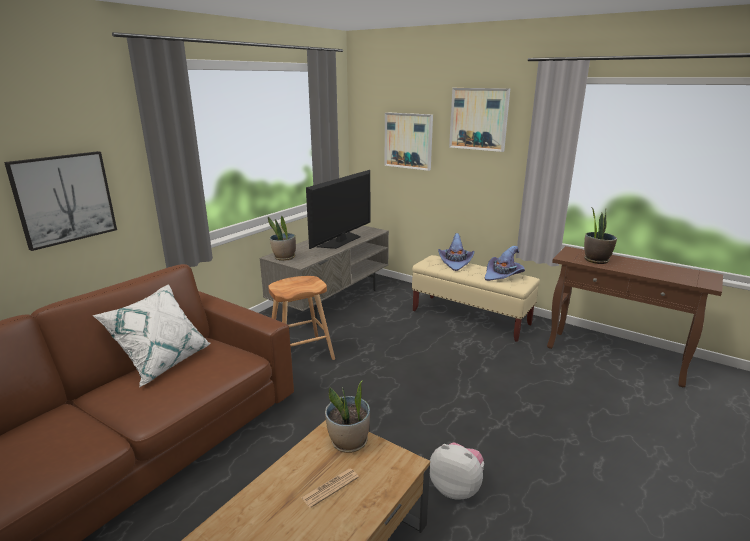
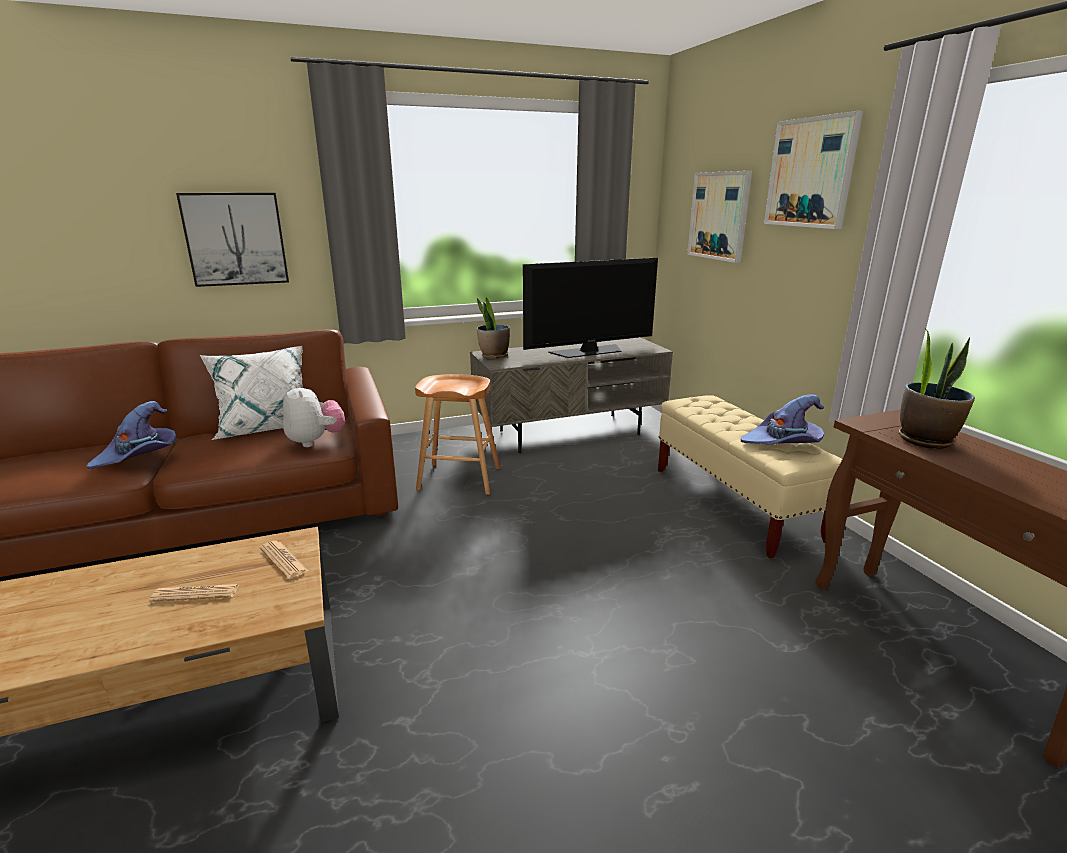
camera: 35 degrees right, 0 degrees up
potted plant [325,381,370,453] -> newspaper [260,541,309,579]
plush toy [430,442,484,500] -> plush toy moved to [283,383,345,447]
purple hat [438,233,475,271] -> purple hat moved to [86,401,176,469]

